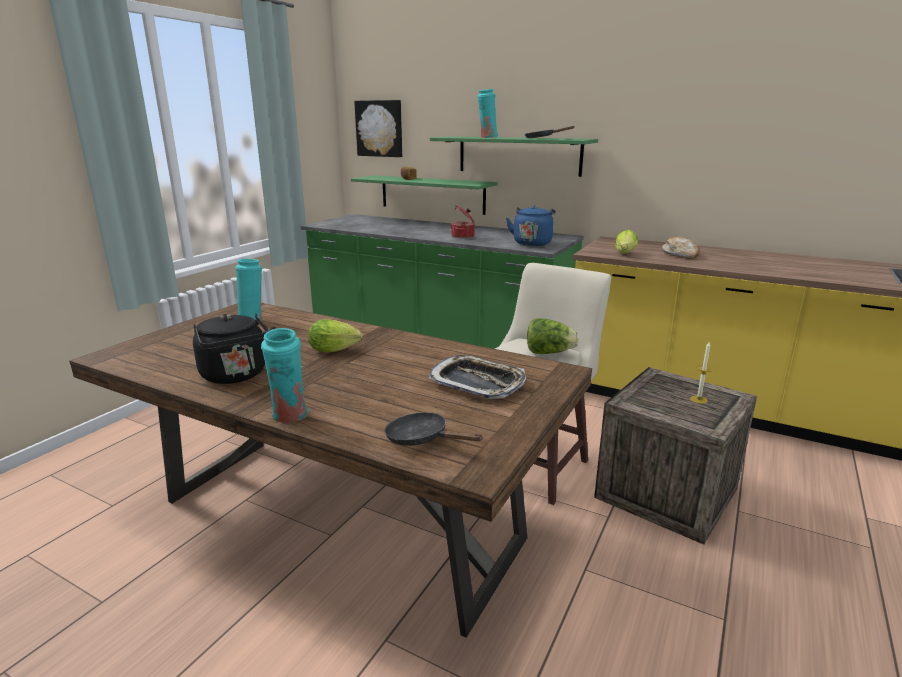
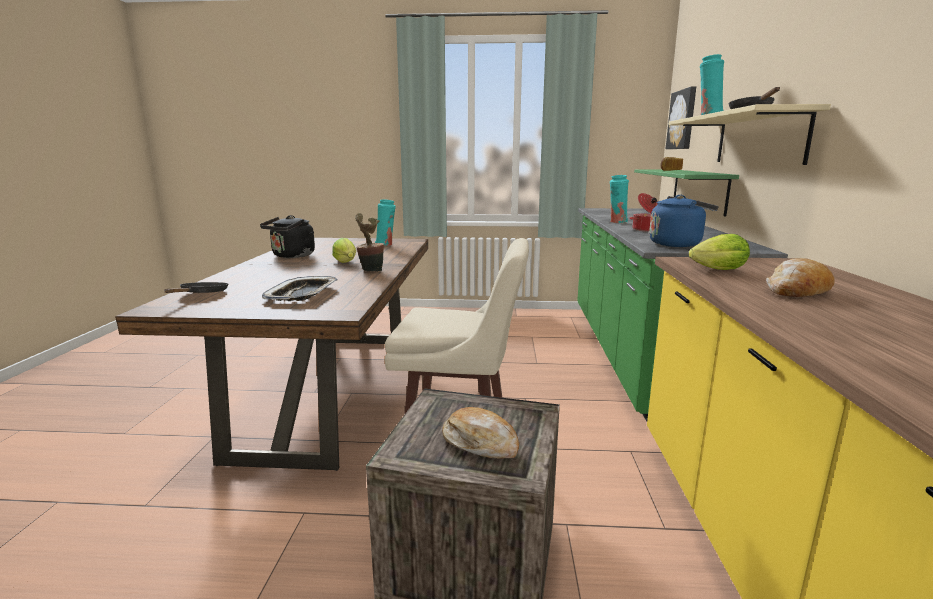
camera: 65 degrees right, 5 degrees down
turquoise vase [261,328,309,423] -> turquoise vase moved to [610,175,629,223]
green shelf [430,136,598,177] -> beige shelf [668,104,831,165]
lettuce [527,318,579,354] -> none
candle [690,342,712,404] -> bread [442,407,519,459]
none -> potted plant [355,213,384,272]

